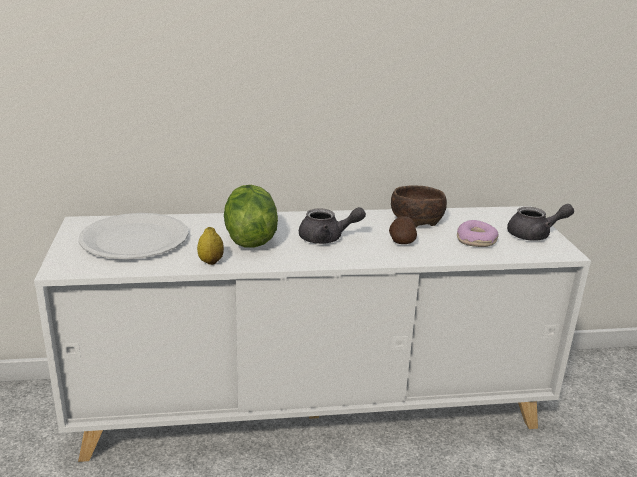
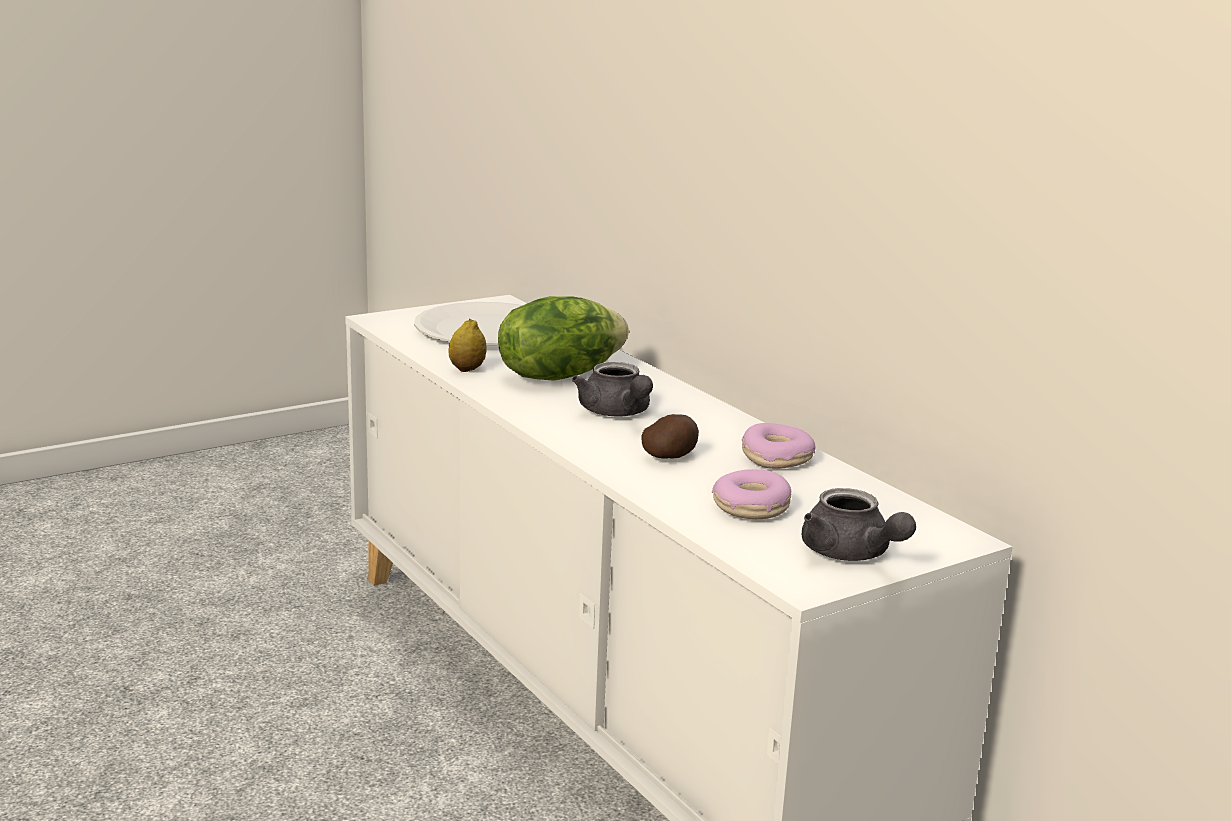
camera: 65 degrees right, 5 degrees down
brown bowl [391,185,447,228] -> donut [741,423,815,469]

